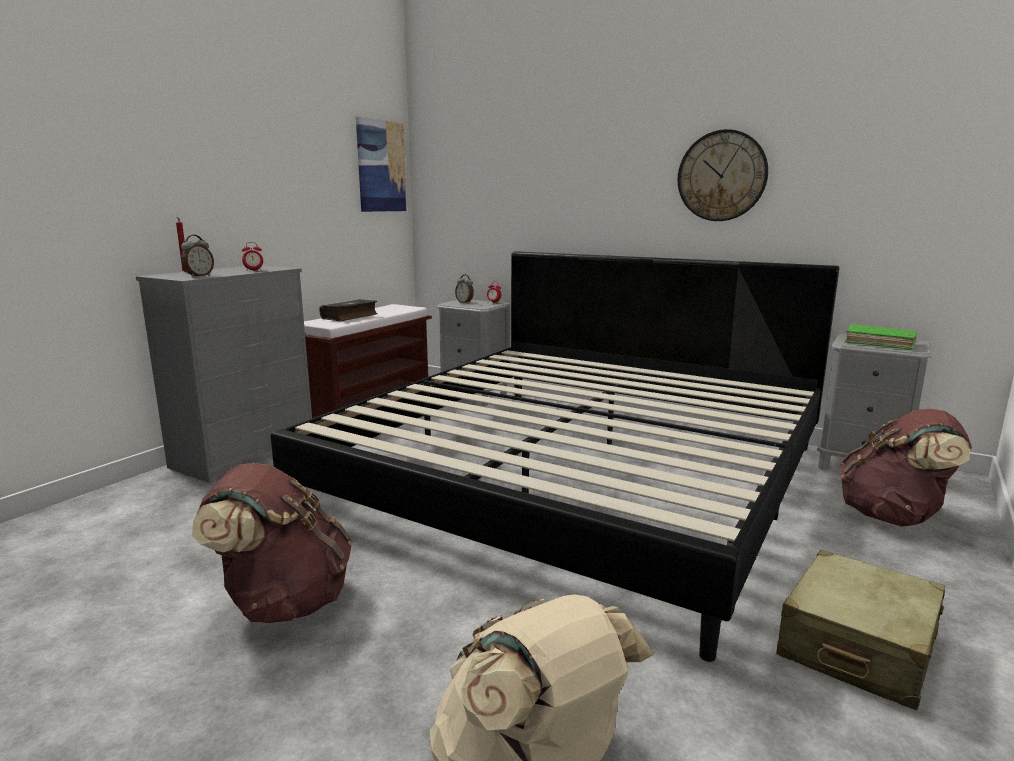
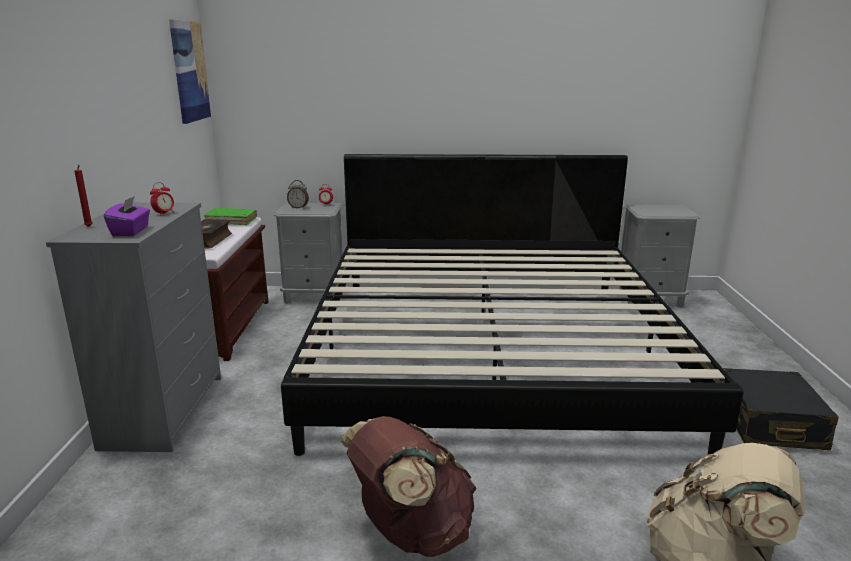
camera: 30 degrees left, 5 degrees up
alarm clock [181,235,214,277] -> purple tissue box [104,196,150,236]
wall clock [678,129,768,221] -> none
beige suitcase [776,550,945,710] -> black suitcase [723,368,839,450]
brown backpack [840,409,972,527] -> none
green book [845,324,917,350] -> green book moved to [204,208,257,225]

